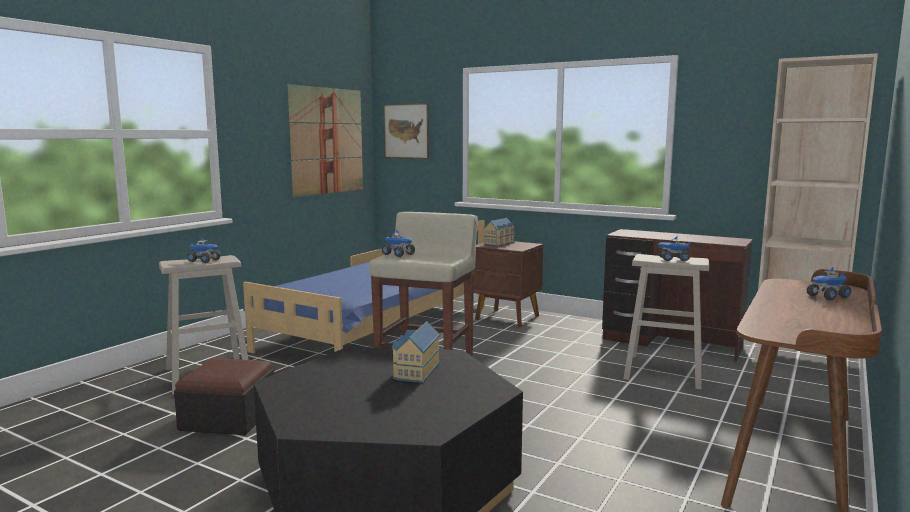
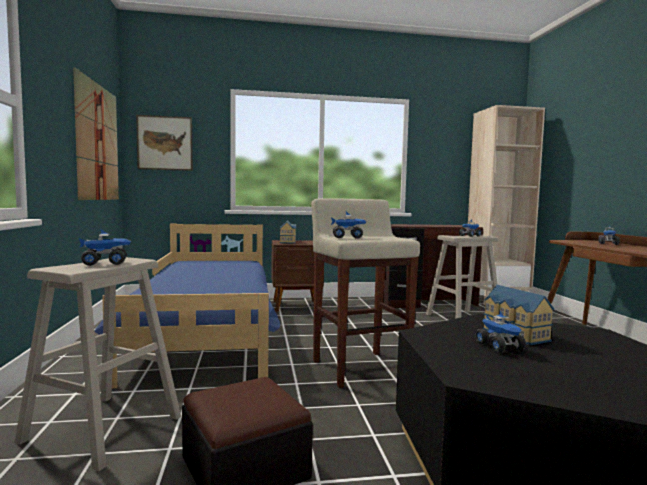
camera: 40 degrees left, 5 degrees down
none -> toy truck [476,310,526,353]

